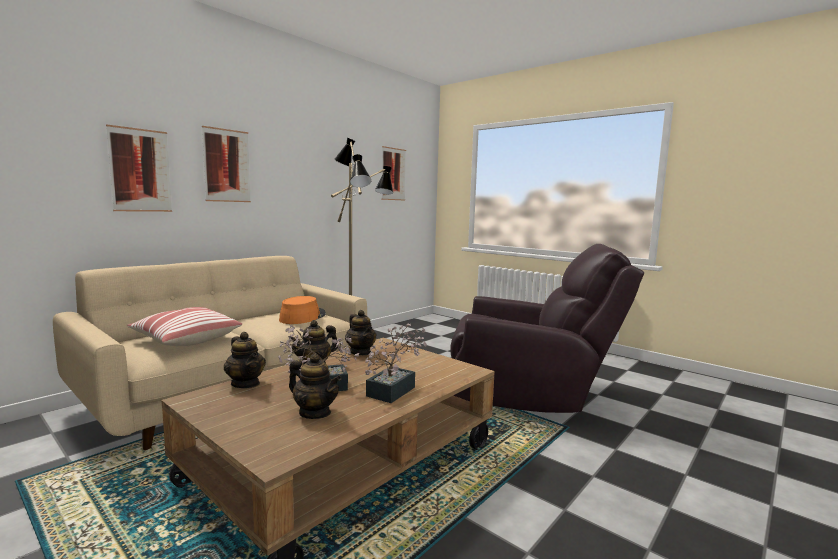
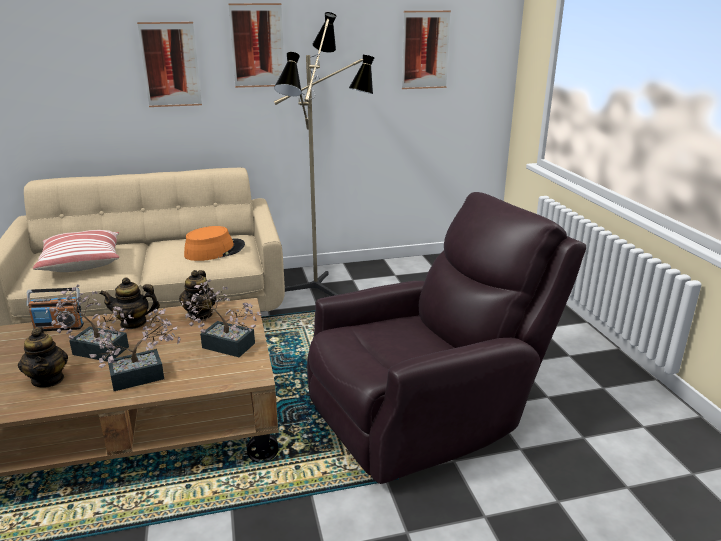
camera: 35 degrees right, 15 degrees up
picture [106,124,172,212] -> picture moved to [228,3,285,88]
teapot [224,332,266,388] -> radio [27,288,84,331]
brown armchair [450,244,644,413] -> brown armchair turned 75 degrees counterclockwise [307,192,586,484]
none -> potted plant [181,279,262,357]

